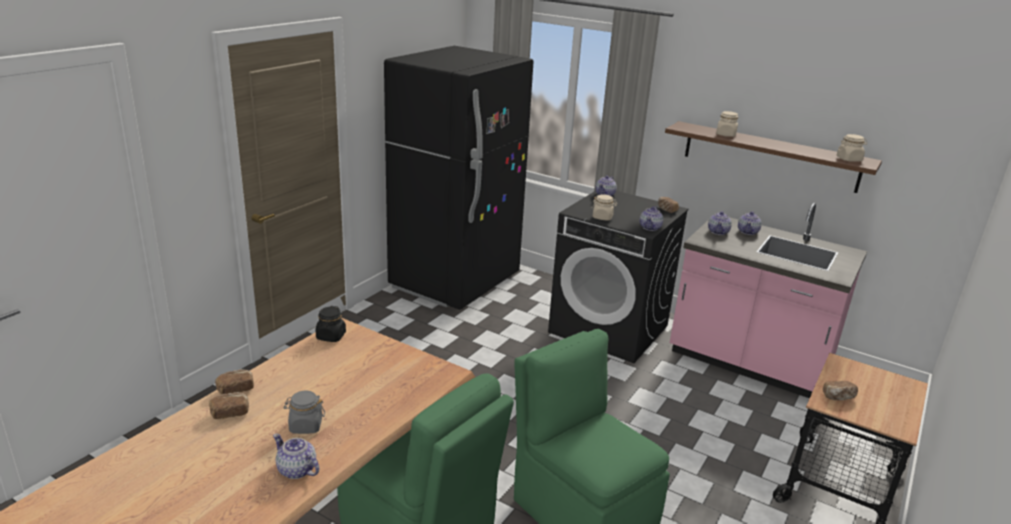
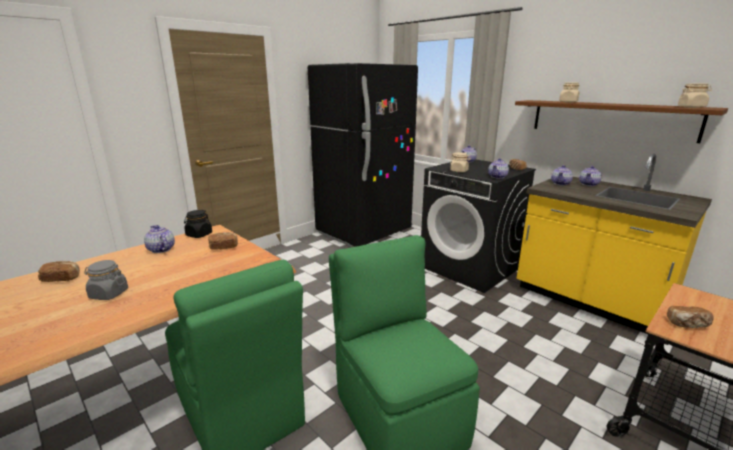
camera: 15 degrees right, 5 degrees down
bread [215,369,254,394] -> bread moved to [208,232,238,250]
teapot [273,434,319,479] -> teapot moved to [144,225,175,253]
pink counter [670,203,867,398] -> yellow counter [517,154,712,334]

